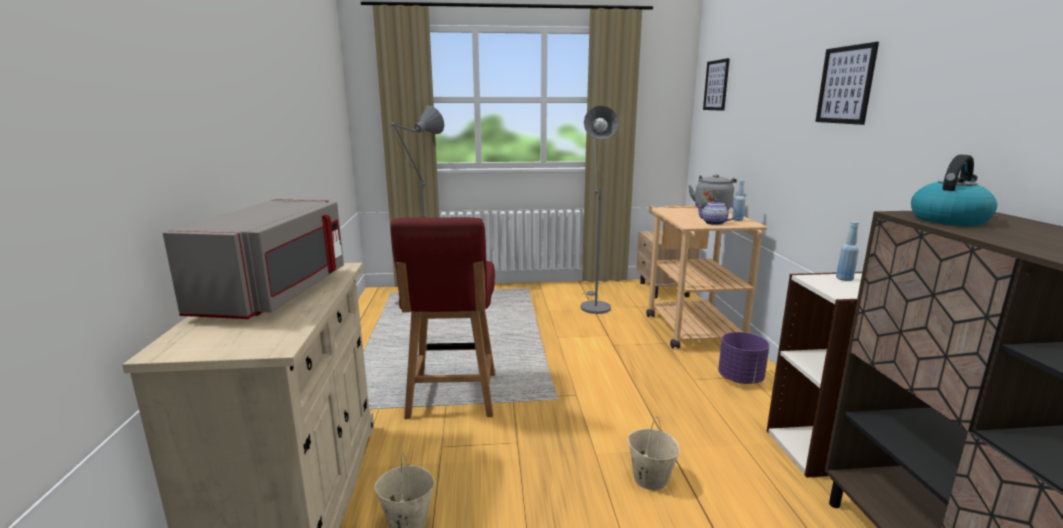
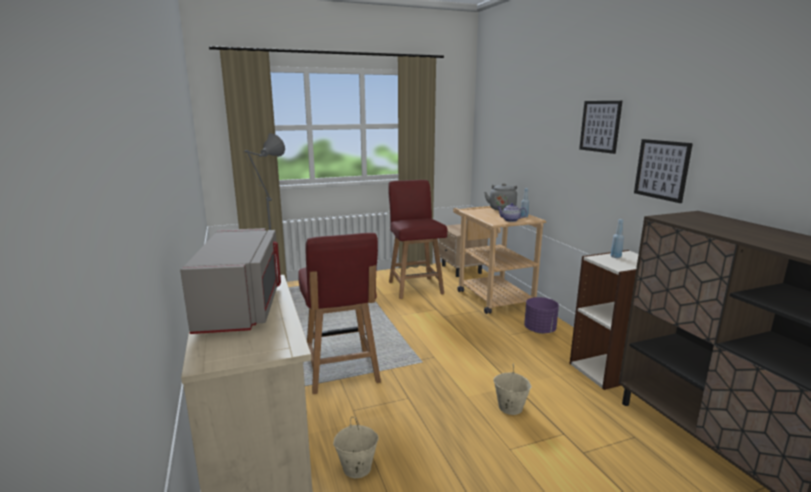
camera: 15 degrees left, 0 degrees up
grey floor lamp [580,106,619,314] -> red chair [388,180,447,299]
picture [703,58,730,111] -> picture moved to [634,139,693,203]
kettle [911,155,997,226] -> none

